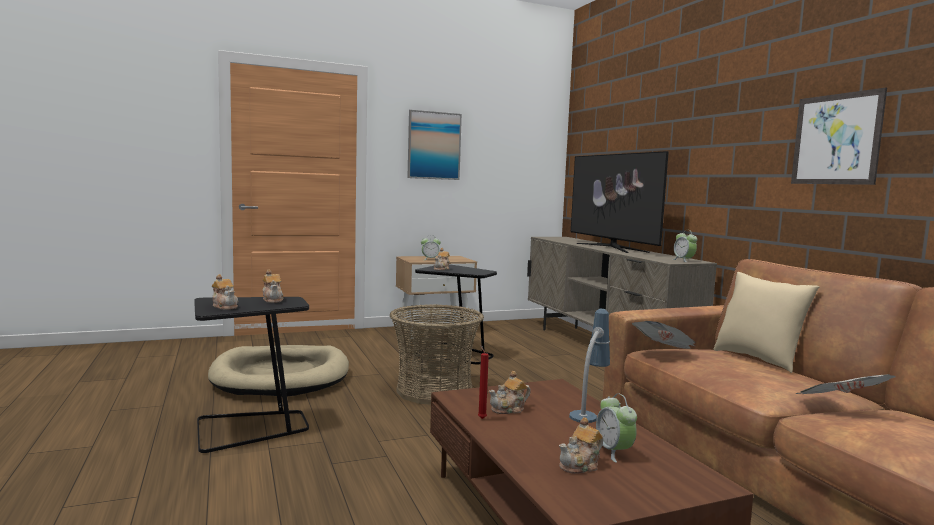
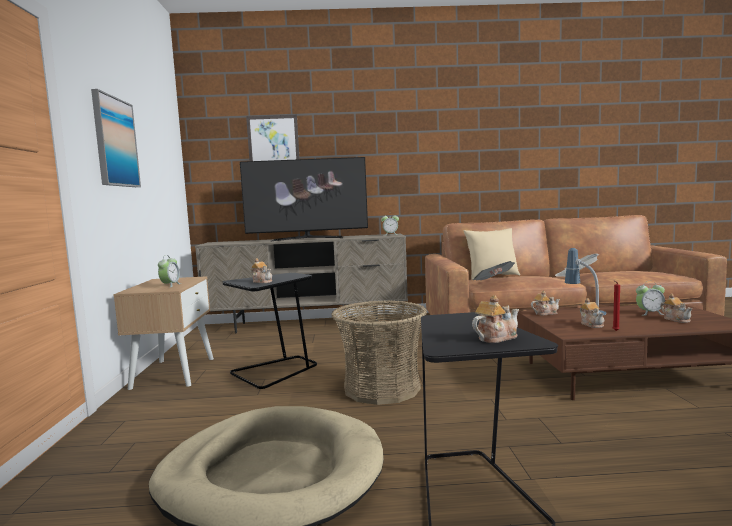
camera: 70 degrees left, 0 degrees up
teapot [263,269,283,303] -> teapot moved to [531,291,560,315]
picture [791,88,887,185] -> picture moved to [246,115,300,161]

